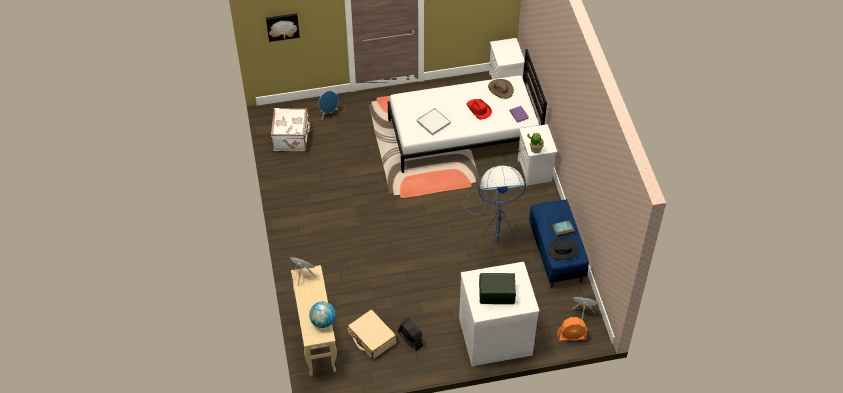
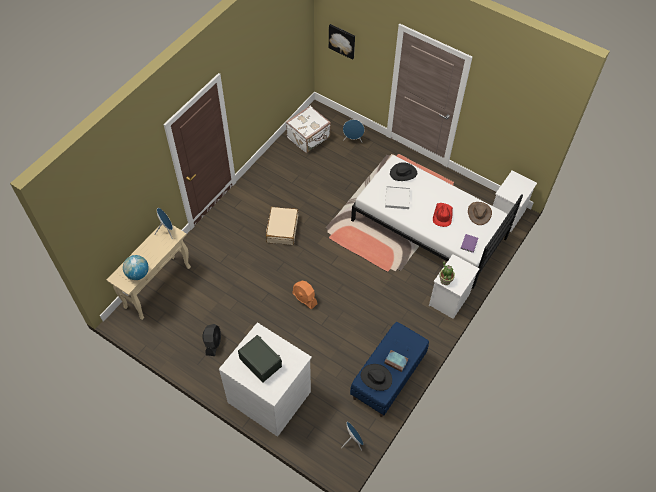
camera: 45 degrees right, 5 degrees up
beige suitcase [347,309,397,360] -> beige suitcase moved to [266,207,298,245]
blue floor lamp [463,165,526,263] -> none
orange fan [557,317,587,341] -> orange fan moved to [292,281,317,310]
none -> black hat [390,162,417,181]

